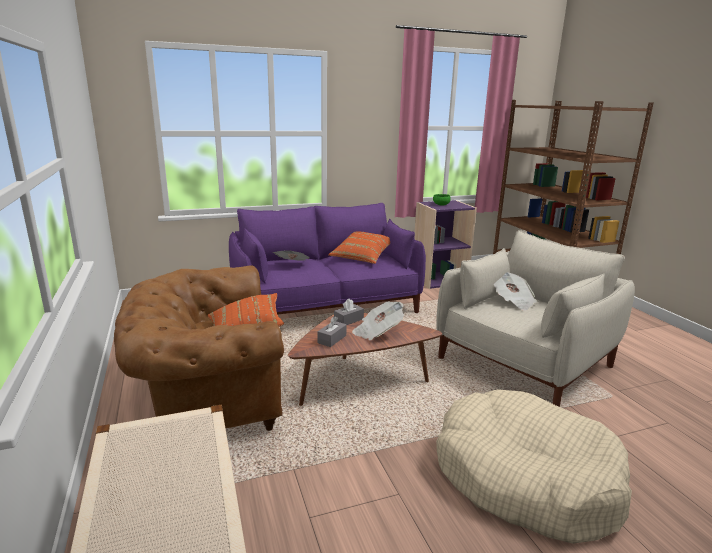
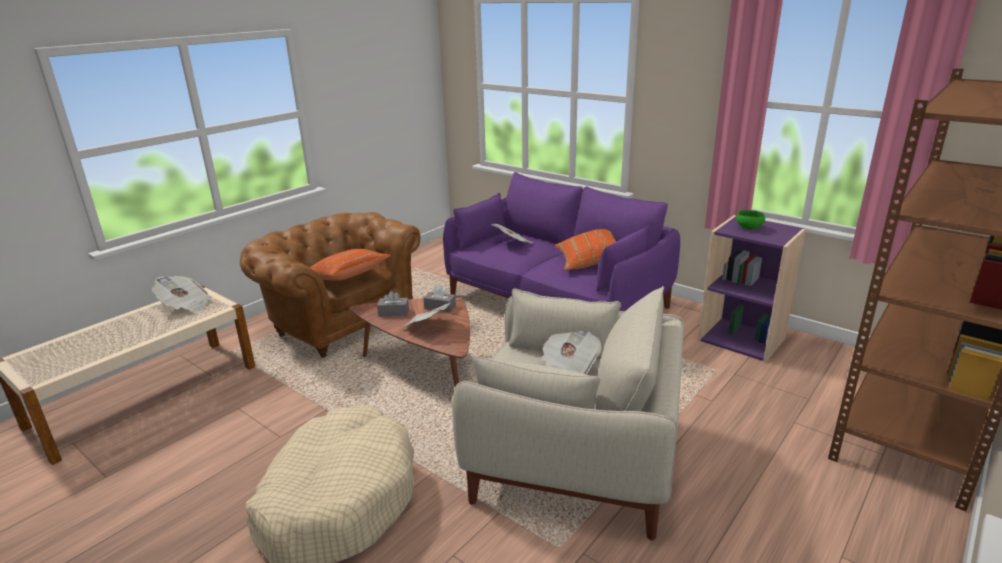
camera: 60 degrees right, 5 degrees up
none -> newspaper [152,276,212,313]

